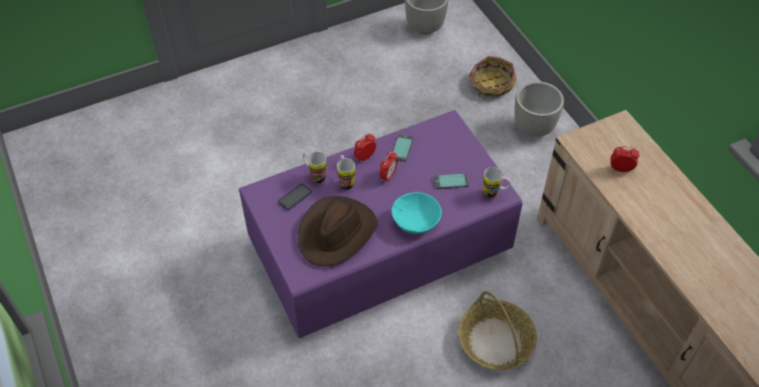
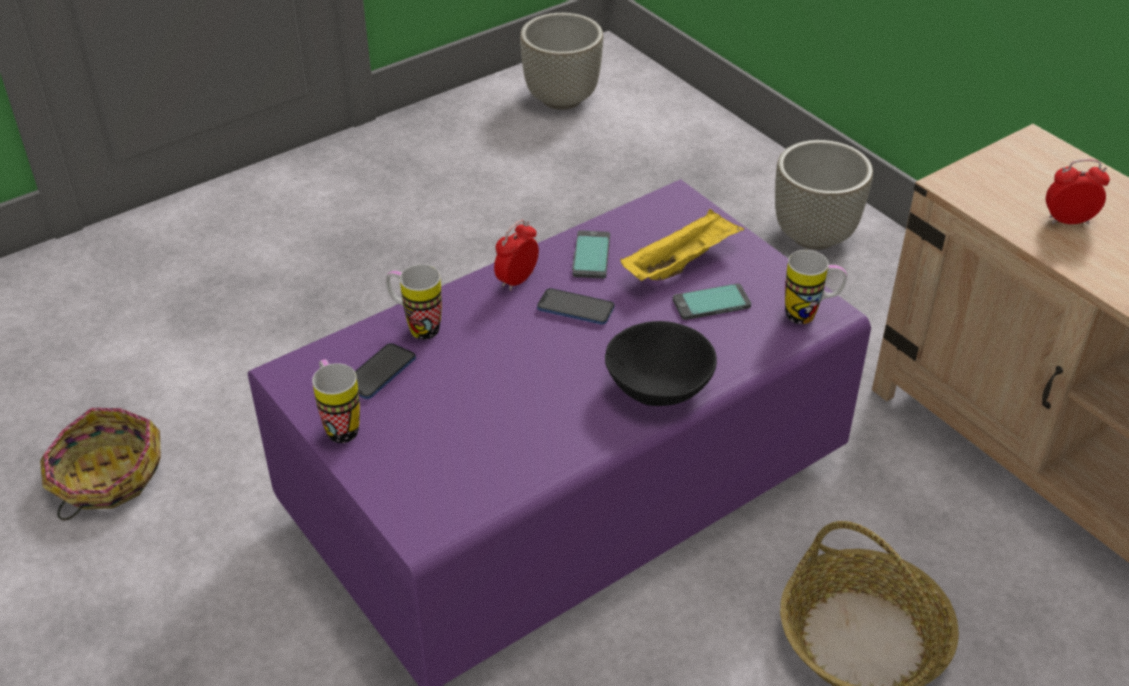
camera: 10 degrees left, 10 degrees down
brown hat [298,196,378,267] -> none
mug [337,155,355,190] -> mug moved to [312,359,360,443]
alarm clock [380,151,398,183] -> phone [537,288,615,325]
turquoise bowl [391,192,442,234] -> black bowl [605,321,717,406]
basket [469,56,517,99] -> basket moved to [40,408,161,520]
none -> yellow tray [621,209,744,281]

